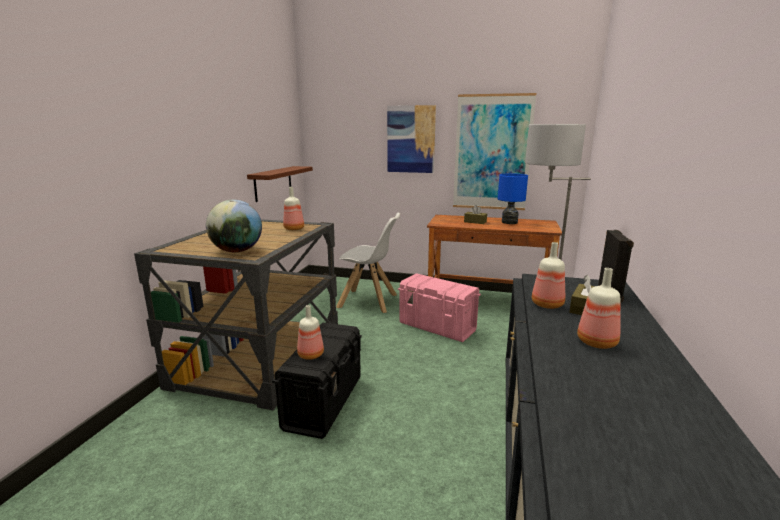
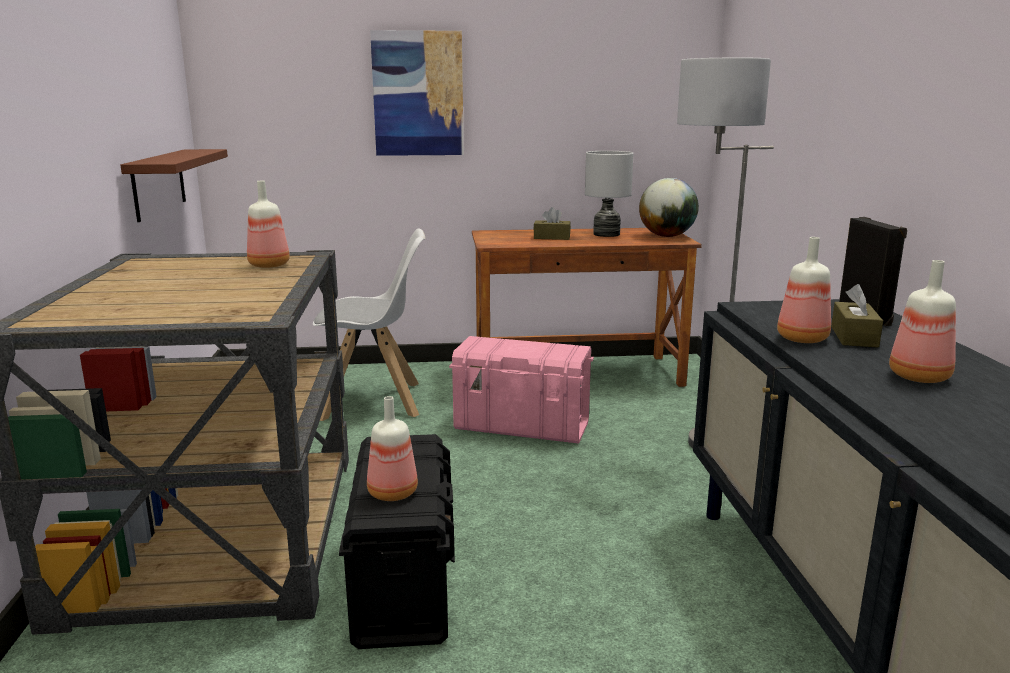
camera: 20 degrees left, 0 degrees up
globe [206,200,262,252] -> globe moved to [639,178,699,237]
picture [453,93,536,210] -> none
blue table lamp [498,173,528,224] -> grey table lamp [585,151,634,237]

